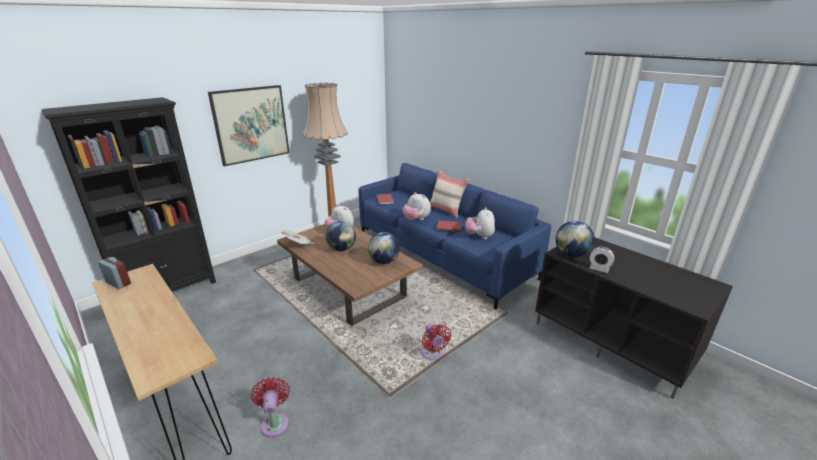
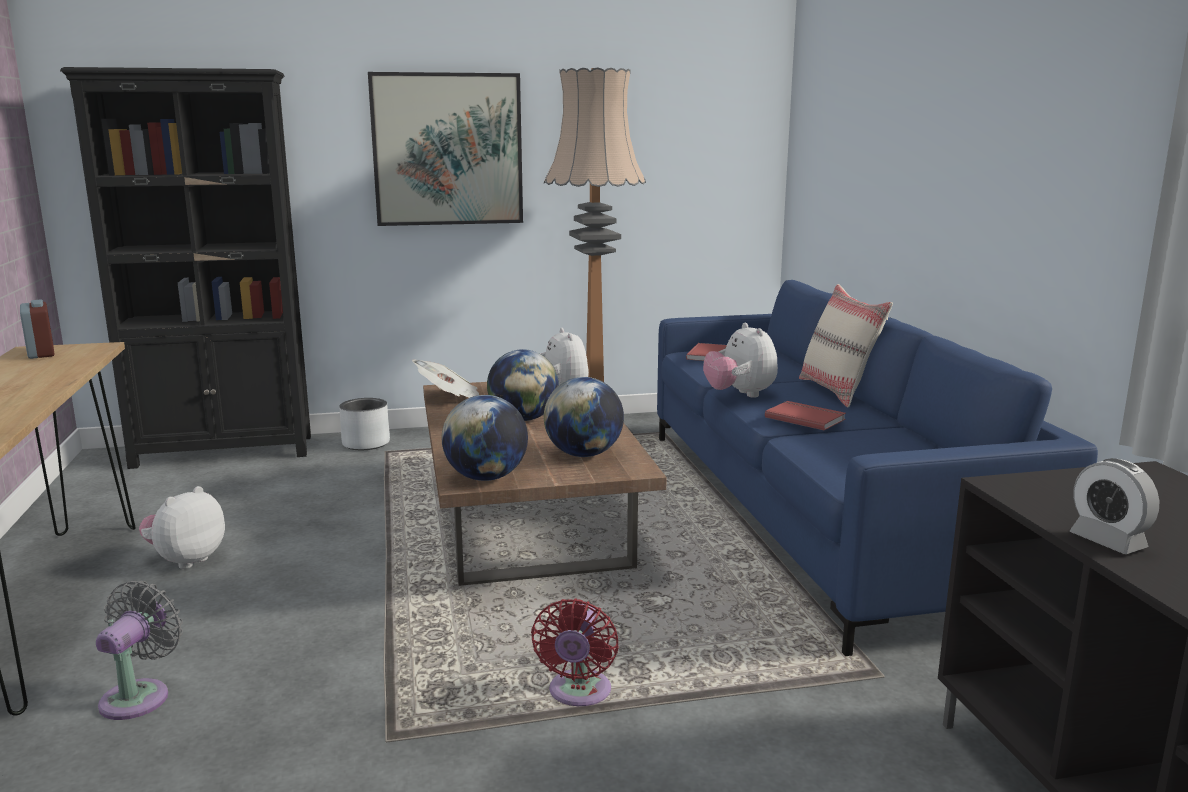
camera: 30 degrees right, 10 degrees down
red fan [251,377,290,437] -> grey fan [96,581,183,720]
plush toy [466,207,495,239] -> plush toy moved to [139,486,225,569]
globe [555,221,595,257] -> globe moved to [442,395,528,481]
none -> grey planter [339,398,390,450]

